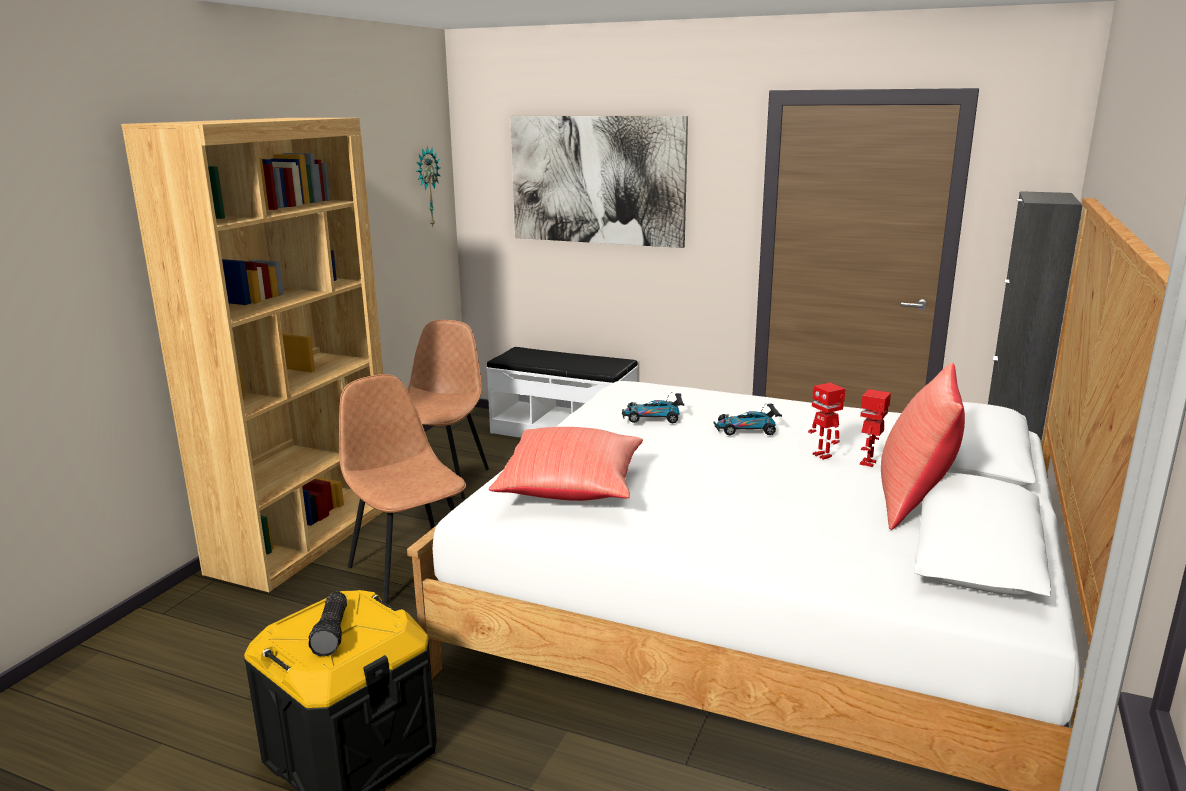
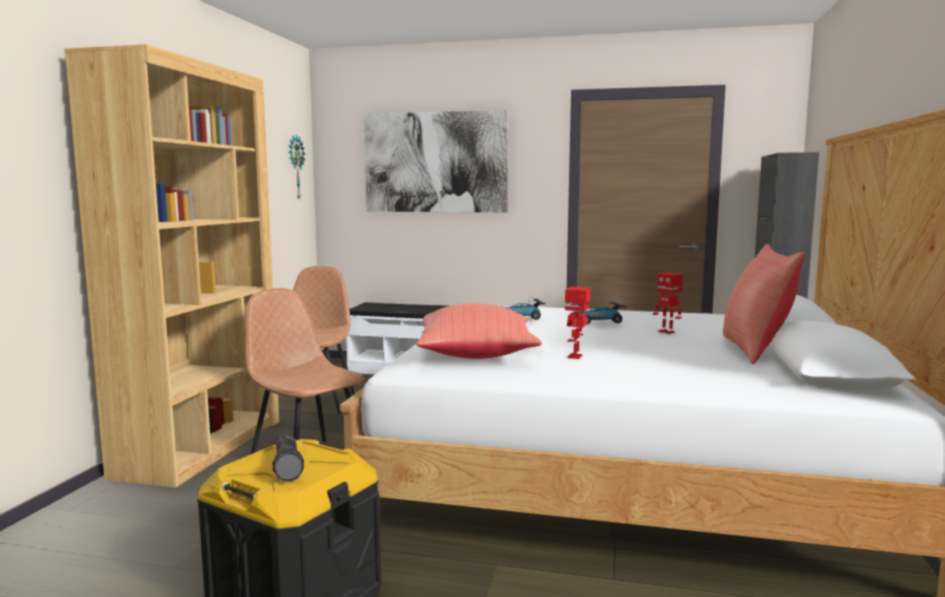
camera: 10 degrees left, 10 degrees down
toy robot [860,389,891,467] -> toy robot moved to [565,287,591,359]

